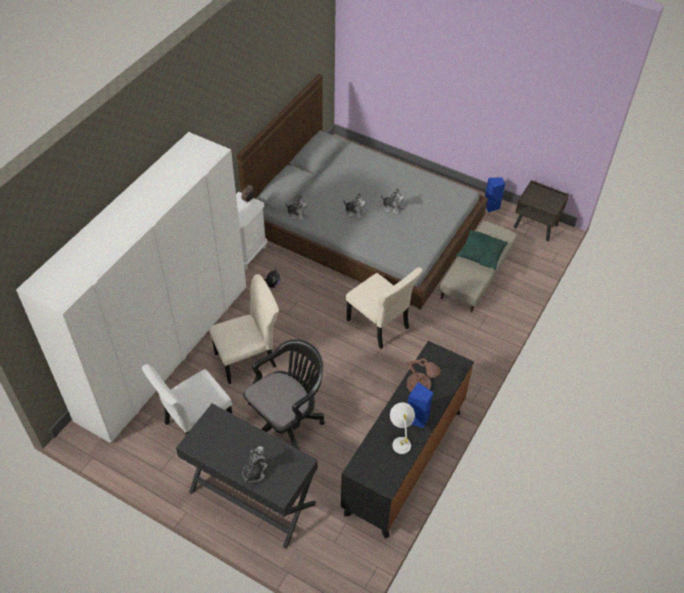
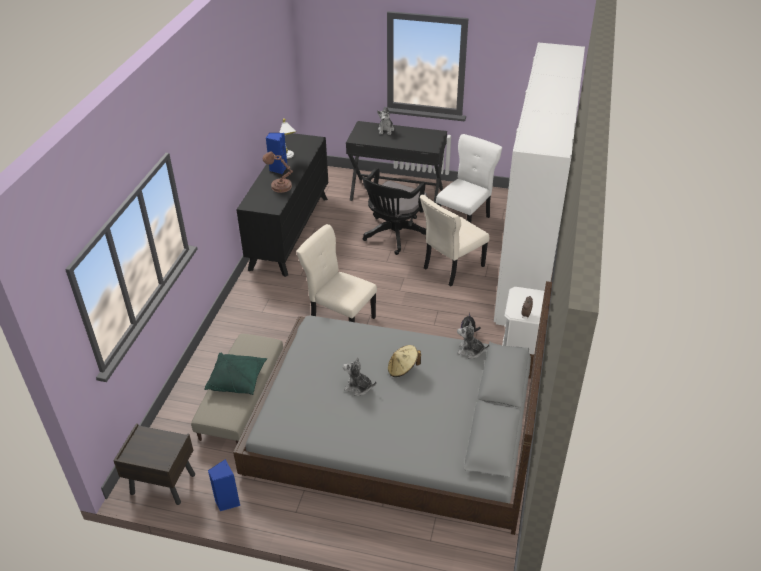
camera: 165 degrees right, 10 degrees down
plush toy [343,193,366,220] -> beige hat [388,345,421,377]

